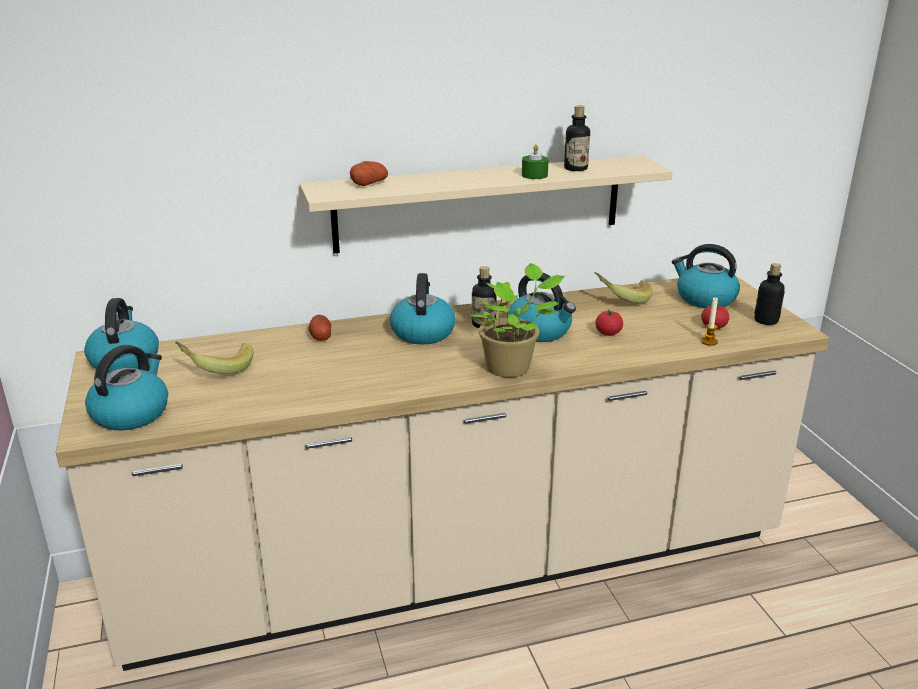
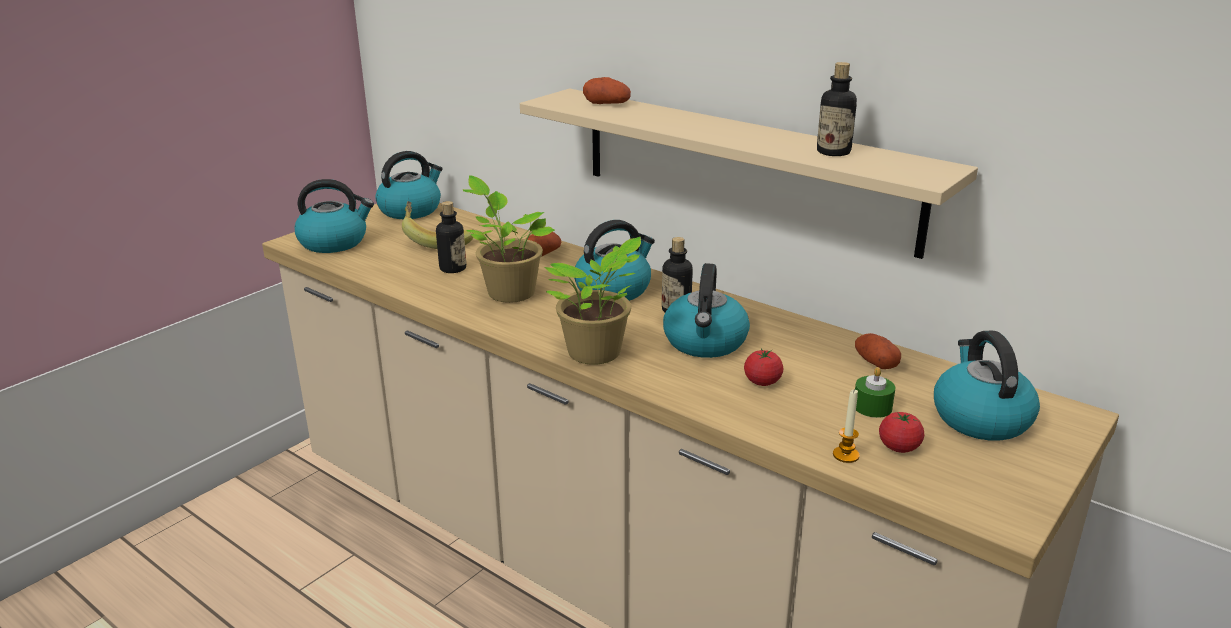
camera: 55 degrees right, 0 degrees up
green candle [522,144,549,179] -> green candle moved to [855,367,896,418]
banana [594,272,653,304] -> potato [855,333,901,369]
bottle [755,263,785,325] -> bottle moved to [436,201,466,273]
none -> potted plant [462,175,555,303]

